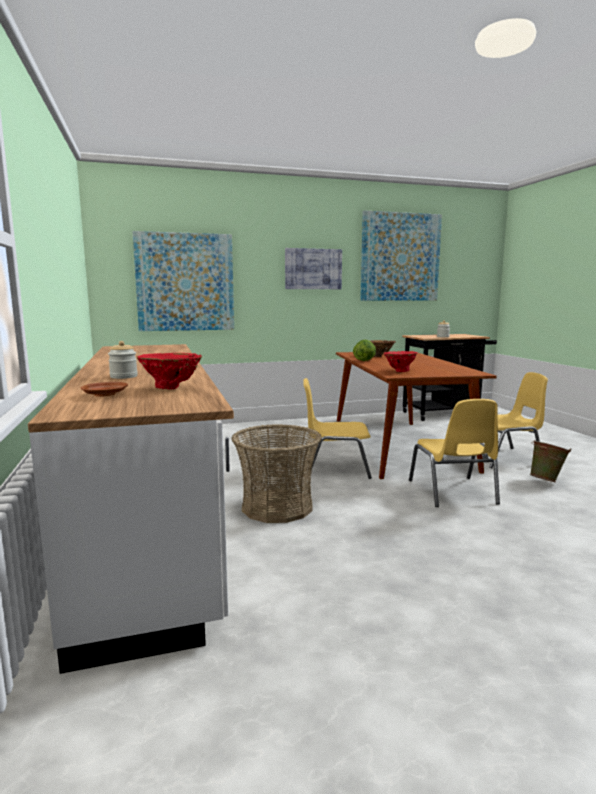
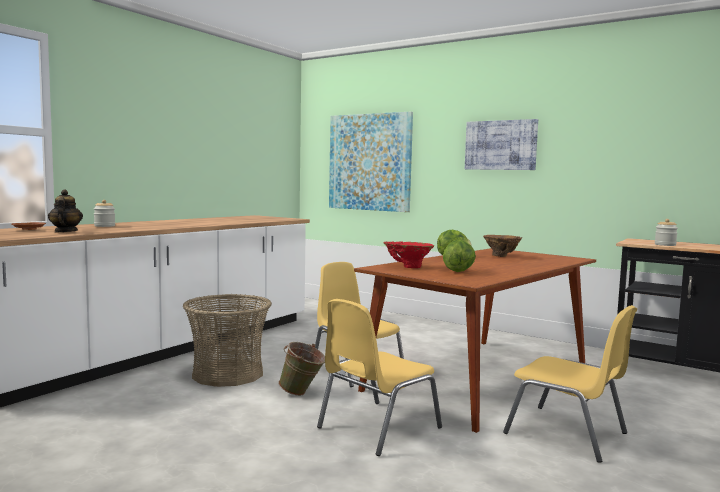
camera: 50 degrees right, 5 degrees down
red vase [137,353,202,389] -> teapot [48,189,83,232]
picture [360,210,442,301] -> none
green bucket [530,440,571,482] -> green bucket moved to [279,342,325,396]
none -> lettuce [443,239,476,272]

